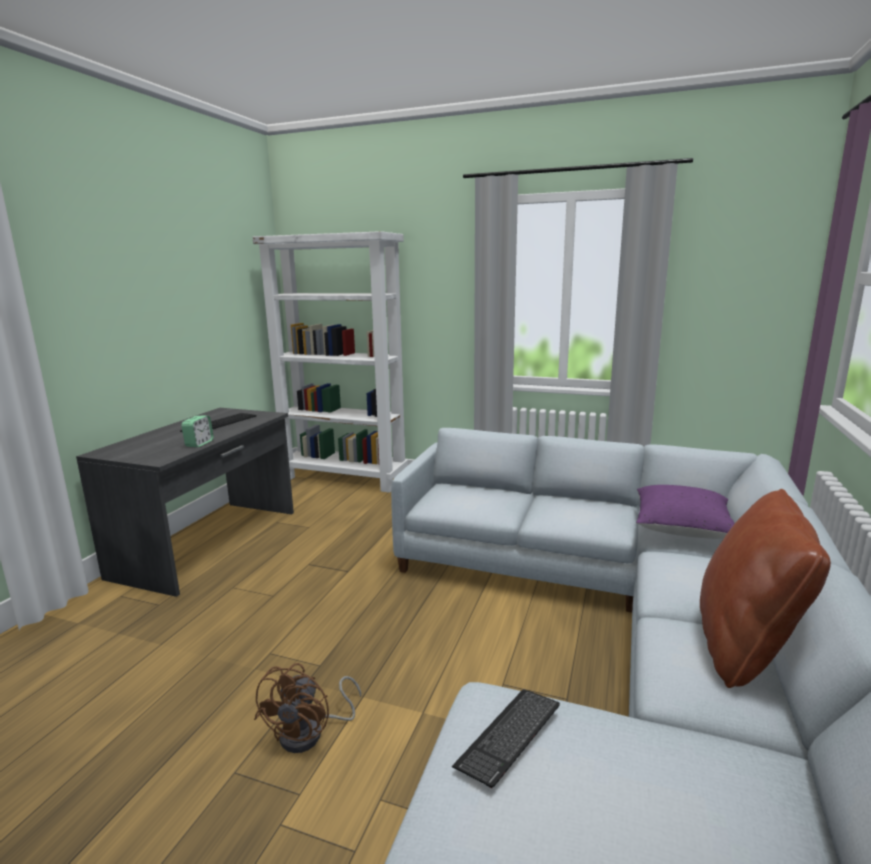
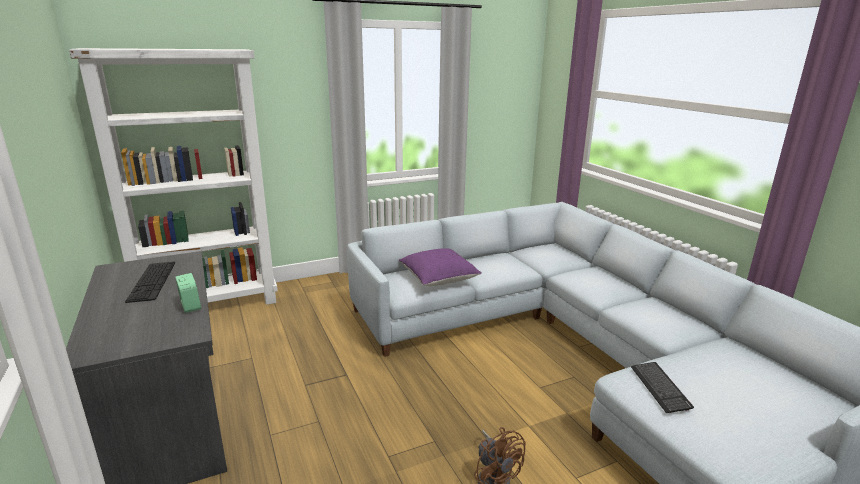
camera: 45 degrees left, 5 degrees up
purple pillow [636,485,735,539] -> purple pillow moved to [399,248,482,286]
brown pillow [700,489,831,688] -> none

